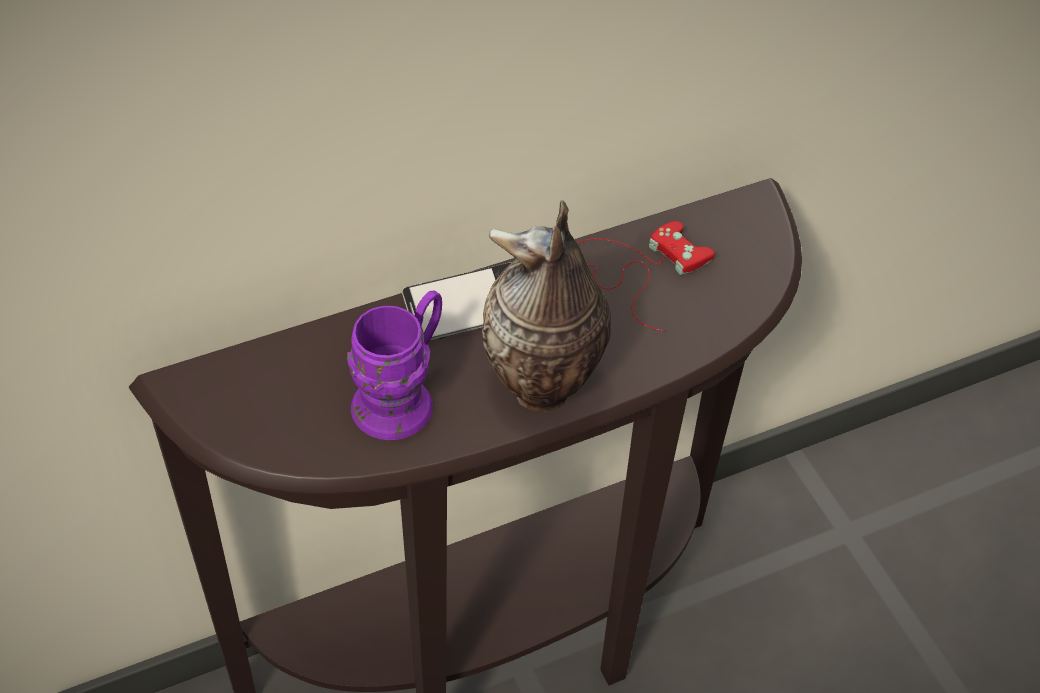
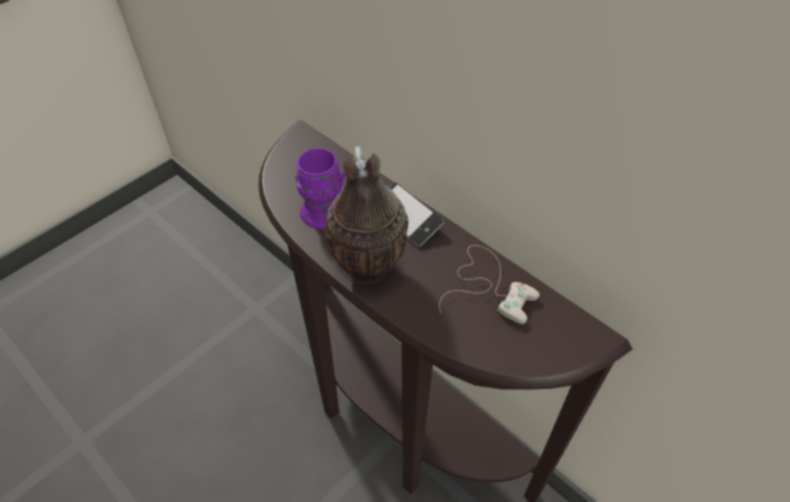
camera: 70 degrees right, 0 degrees up
red game controller [577,221,715,331] -> white game controller [439,245,540,324]

